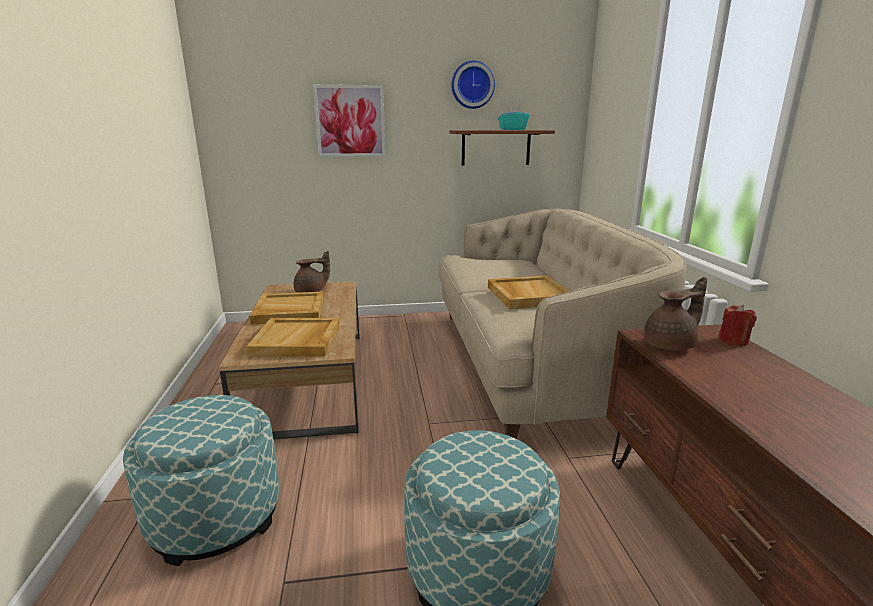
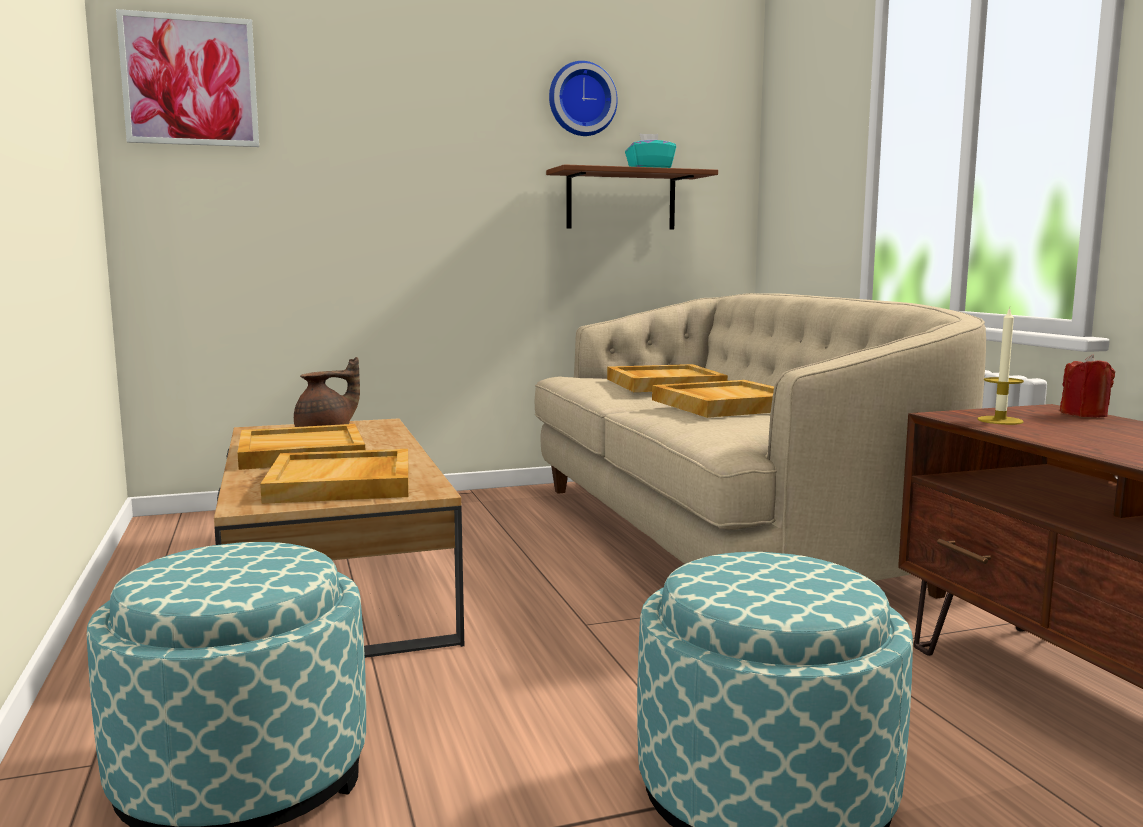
camera: 10 degrees left, 10 degrees down
picture [313,85,386,157] -> picture moved to [116,9,259,147]
brown teapot [644,277,707,351] -> candle [977,307,1024,425]
none -> beige tray [607,364,728,392]

